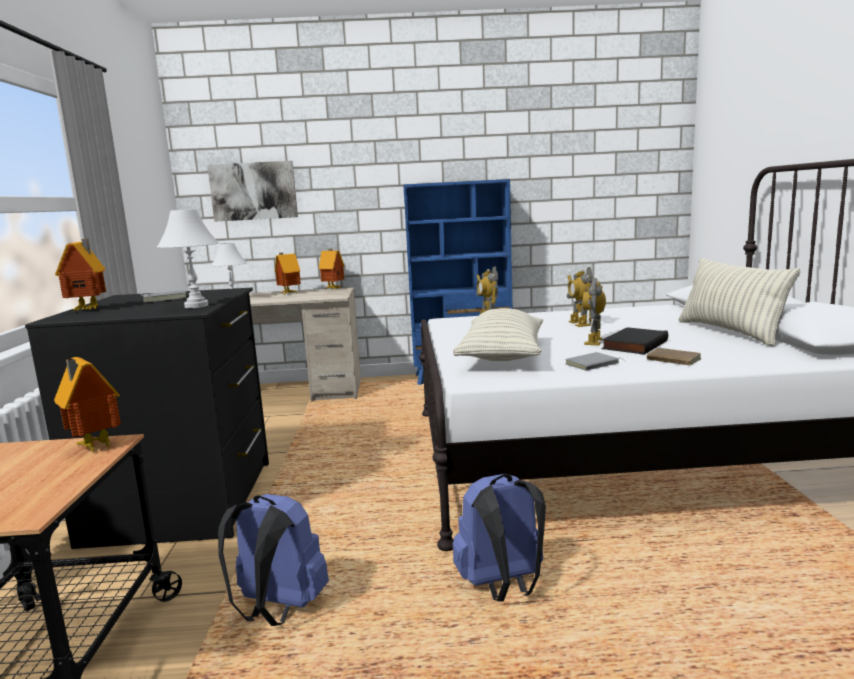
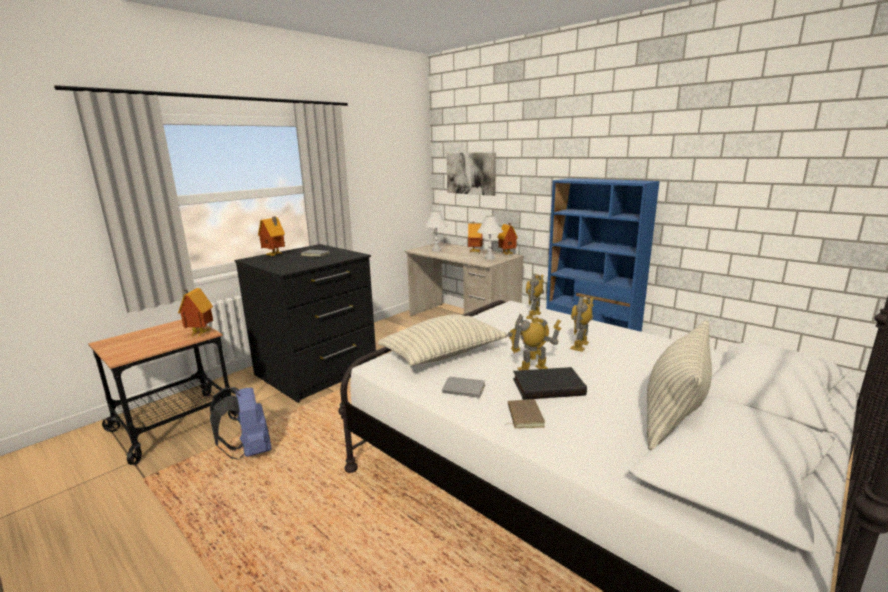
camera: 45 degrees right, 5 degrees up
white table lamp [157,209,219,308] -> white table lamp moved to [477,216,503,260]
blue backpack [453,474,546,602] -> none

